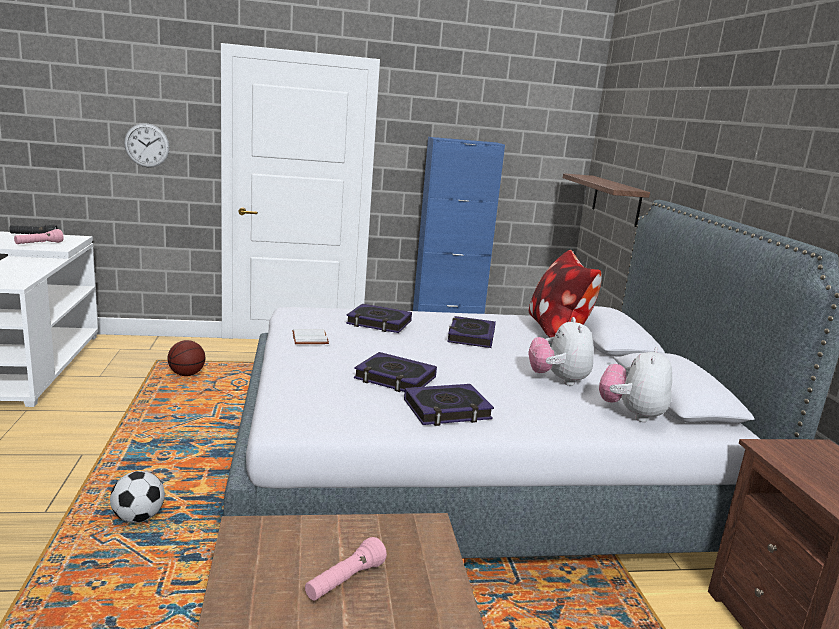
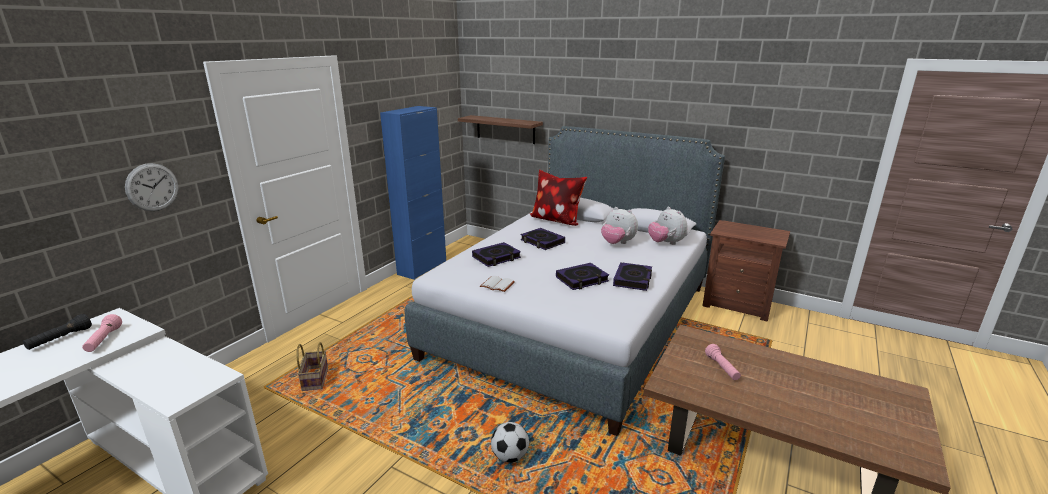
camera: 50 degrees left, 5 degrees up
basketball [167,340,205,376] -> basket [296,342,328,391]

